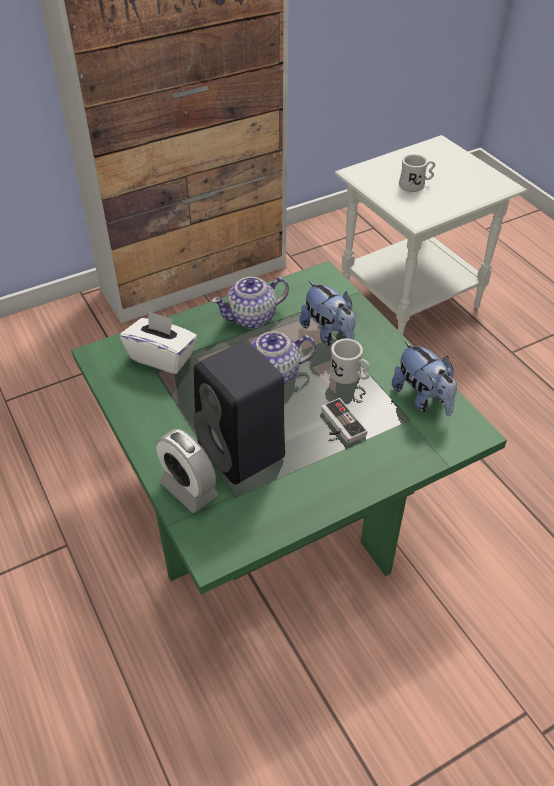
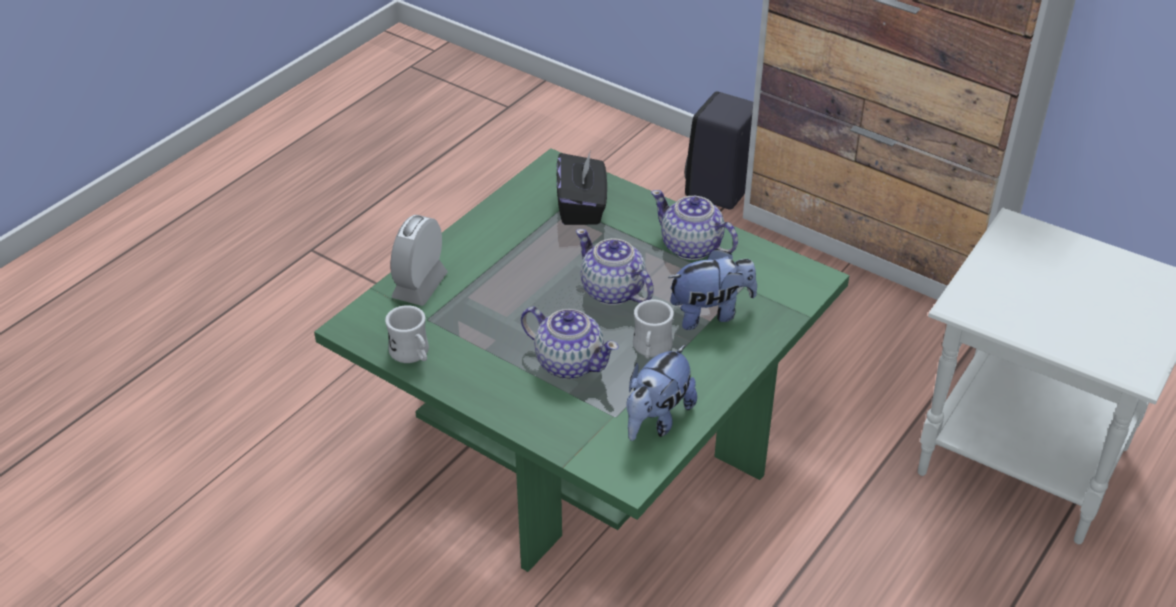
camera: 65 degrees right, 5 degrees down
white tissue box [120,310,197,374] -> black tissue box [557,151,607,225]
black speaker [193,340,285,485] -> black speaker moved to [685,91,753,210]
plush toy [300,281,356,346] -> plush toy turned 135 degrees counterclockwise [668,248,757,330]
game controller [321,398,368,444] -> teapot [521,307,619,379]
white mug [399,154,435,192] -> white mug moved to [385,305,429,363]

